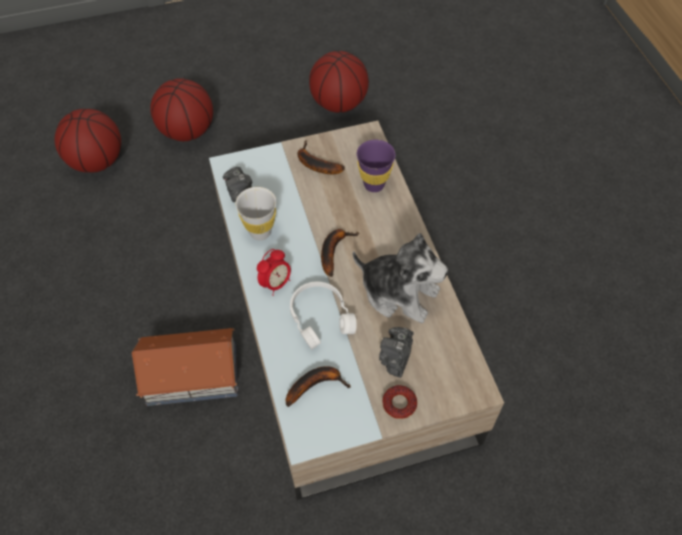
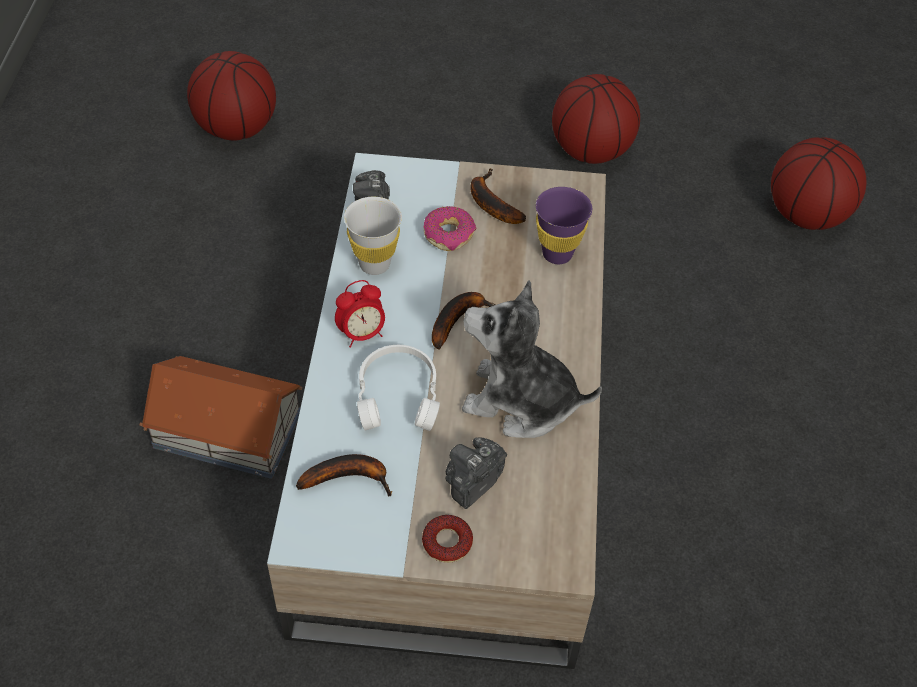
camera: 20 degrees right, 5 degrees down
basketball [150,78,213,141] -> basketball moved to [771,137,866,230]
plush toy [353,233,448,323] -> plush toy turned 150 degrees clockwise [462,280,602,438]
none -> donut [424,206,476,251]

